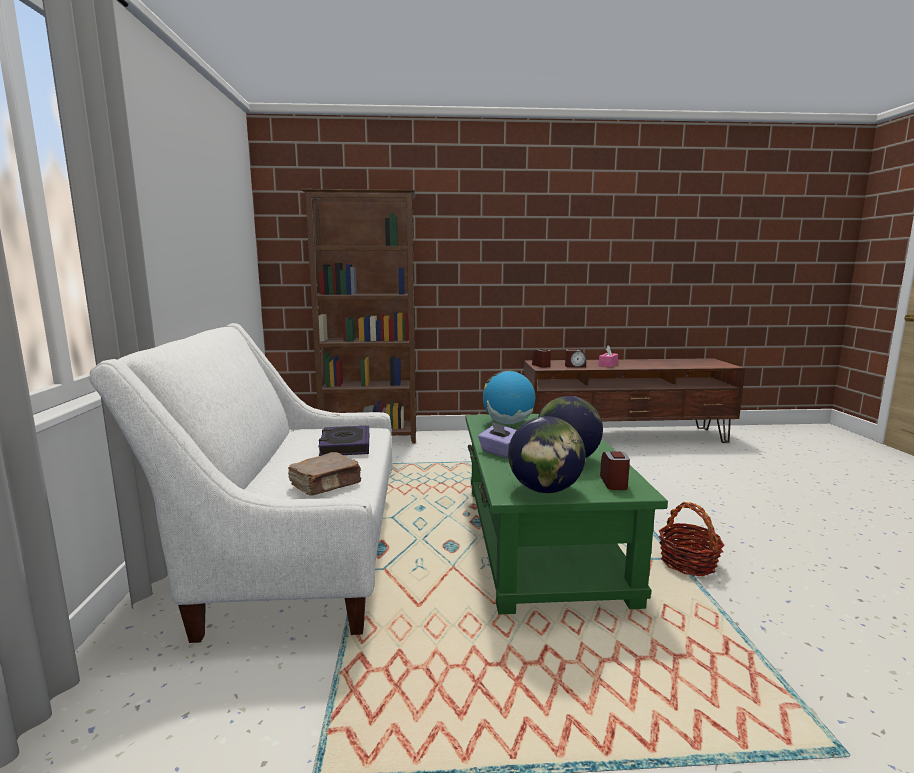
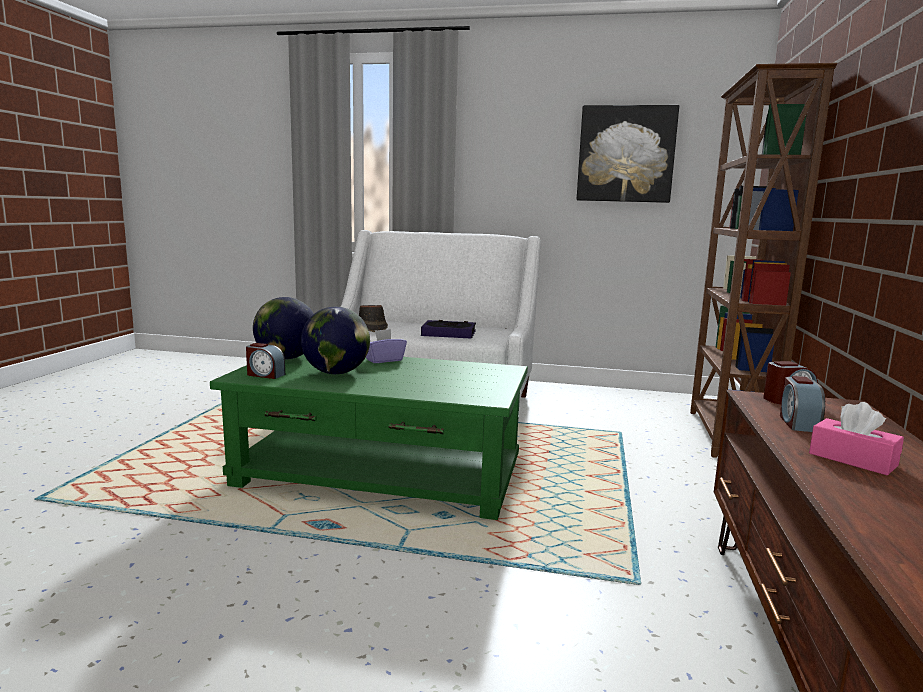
camera: 105 degrees right, 0 degrees up
brown book [288,452,362,495] -> brown hat [359,305,388,332]
globe [483,370,535,424] -> none
basket [659,502,725,576] -> none
none -> picture [577,105,679,203]

